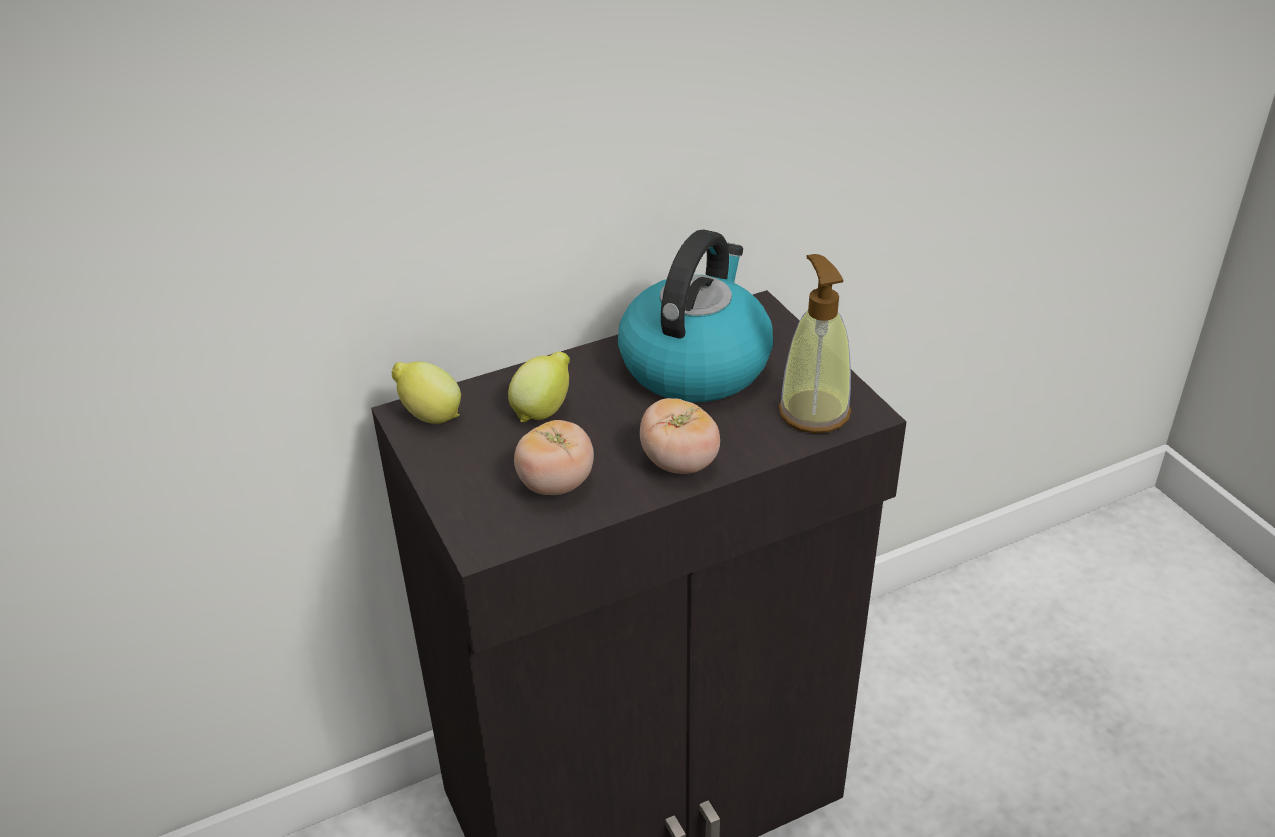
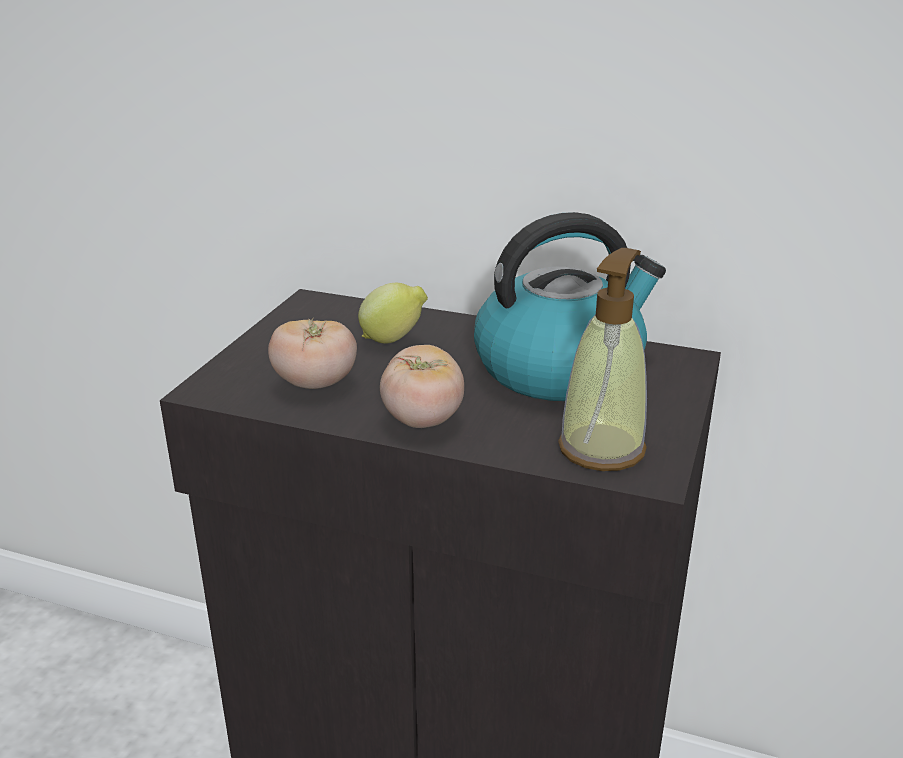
camera: 45 degrees right, 10 degrees down
lemon [392,362,461,424] -> none

